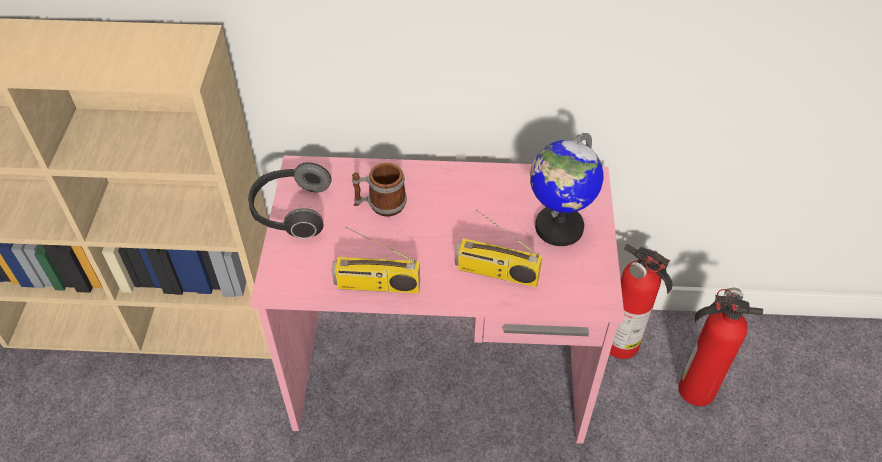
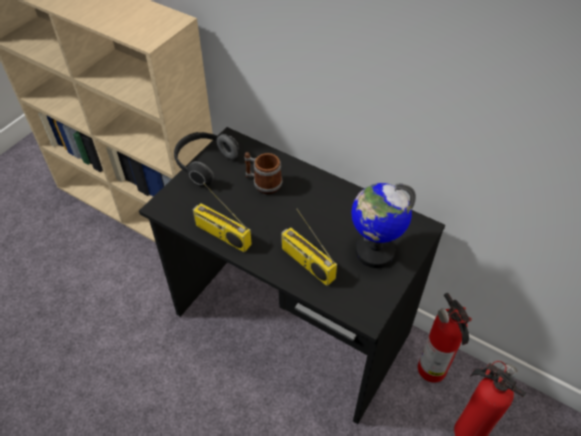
camera: 30 degrees right, 0 degrees up
pink desk [250,155,625,444] -> black desk [139,127,445,424]

